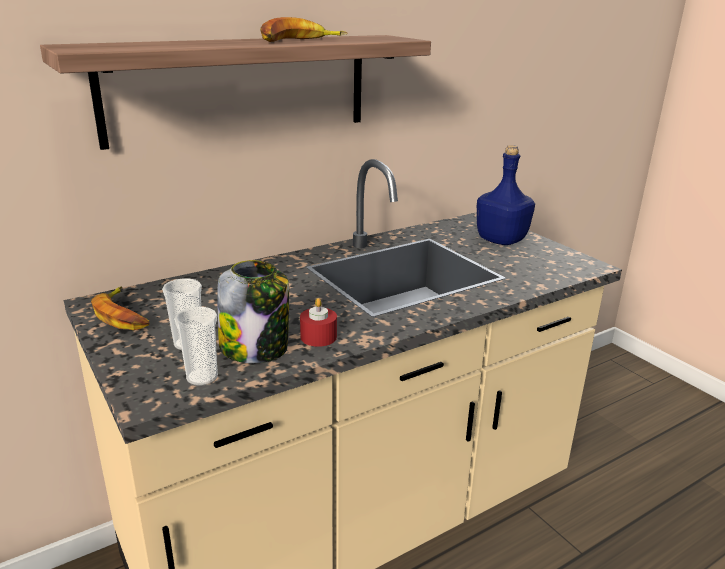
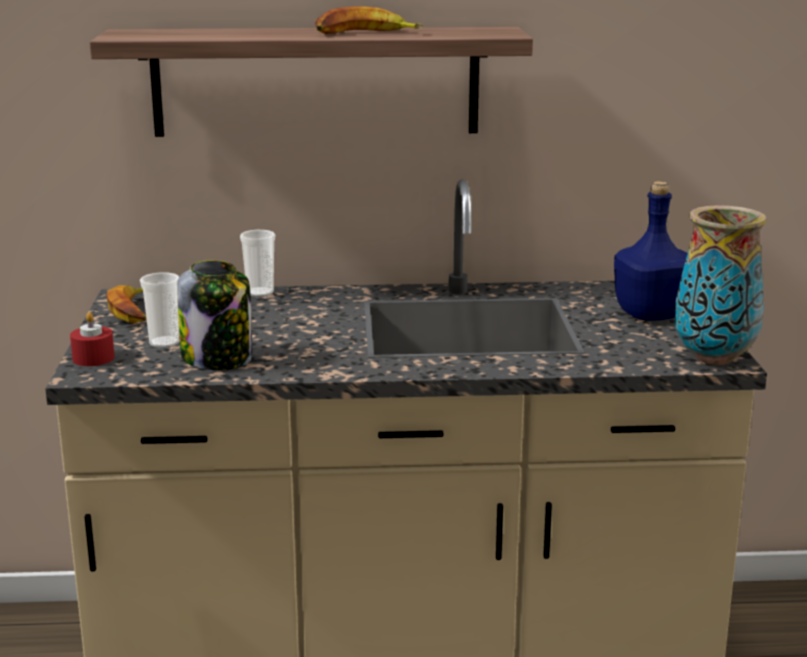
camera: 30 degrees right, 5 degrees down
cup [174,307,218,386] -> cup moved to [240,230,275,297]
red candle [300,298,337,347] -> red candle moved to [70,312,115,366]
none -> vase [674,205,767,365]

